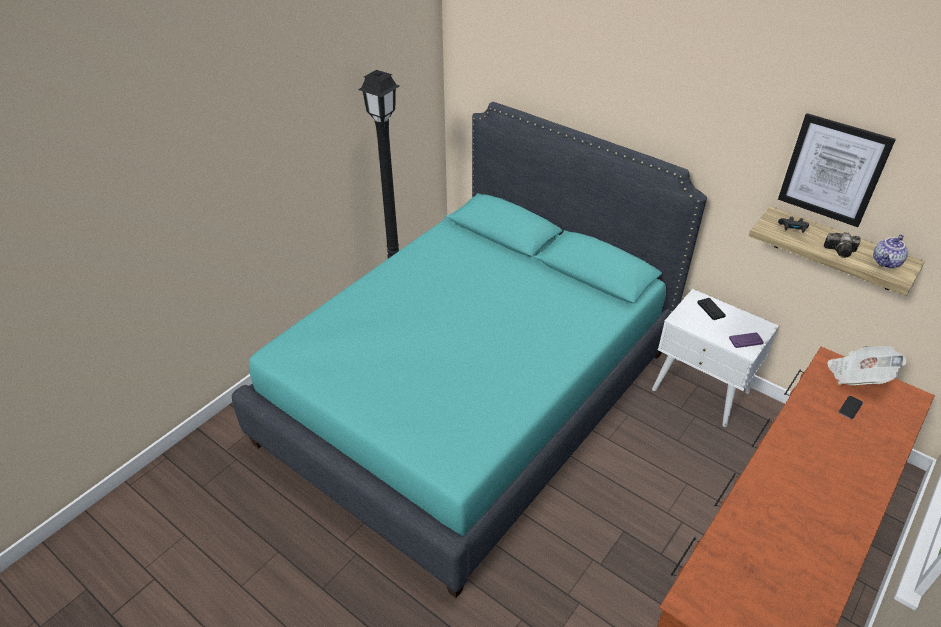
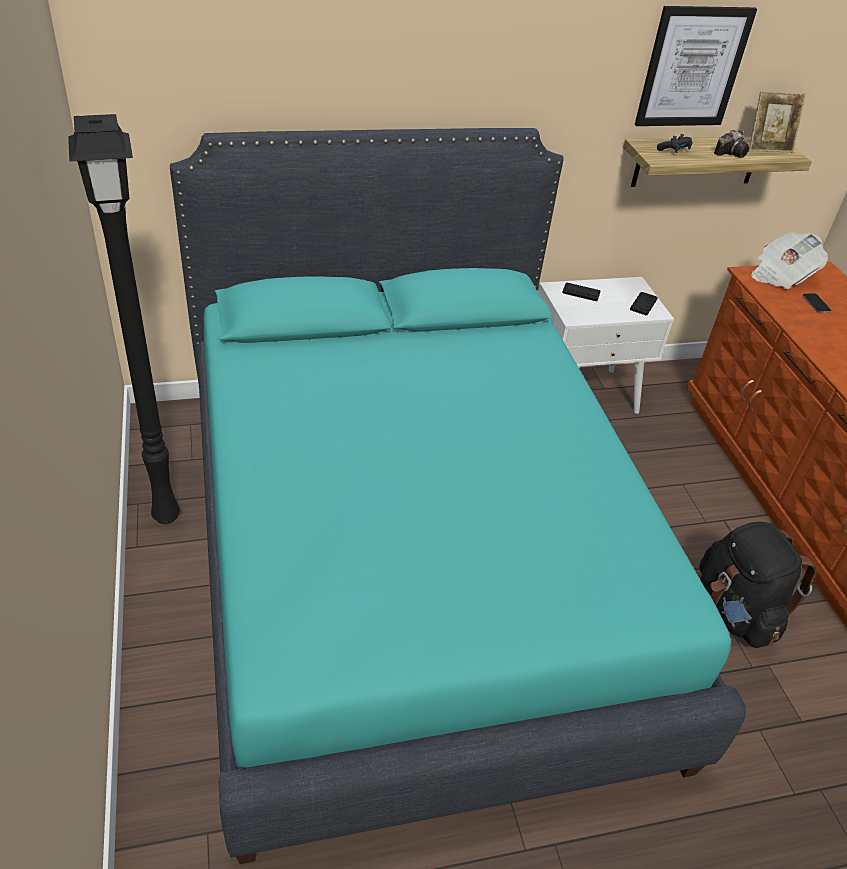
camera: 55 degrees left, 0 degrees up
purple game controller [729,332,764,348] -> black game controller [630,292,658,315]
teapot [873,234,908,268] -> picture frame [749,91,806,153]
none -> black backpack [699,522,816,648]

